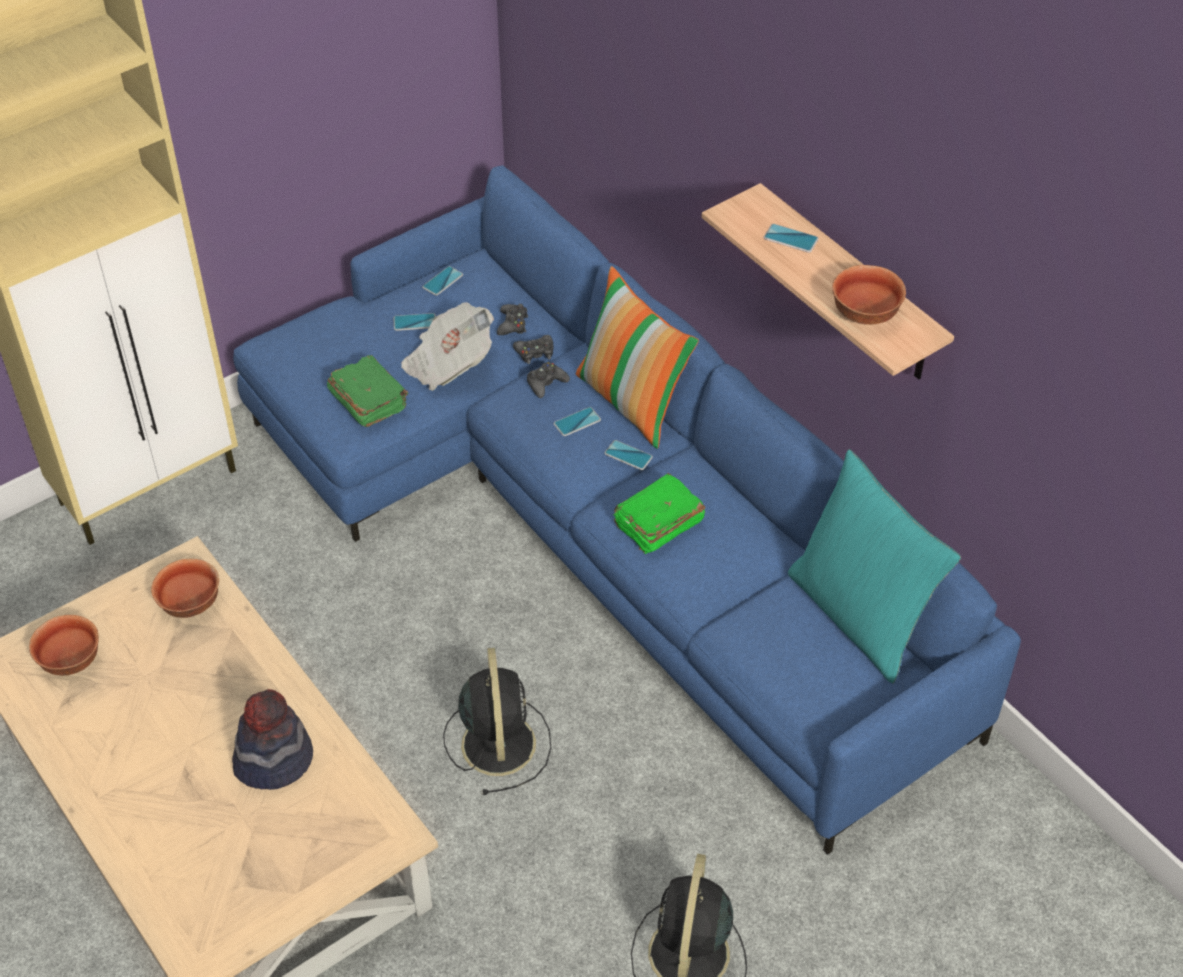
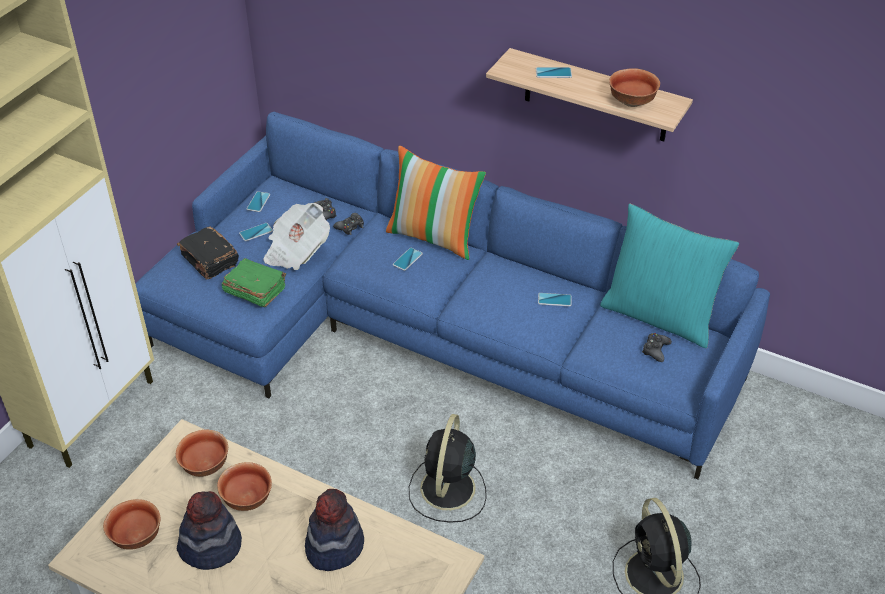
camera: 25 degrees left, 5 degrees down
black fan [443,648,551,795] -> black fan turned 135 degrees counterclockwise [409,414,487,523]
black game controller [527,362,570,398] -> black game controller moved to [642,333,672,362]
phone [604,440,653,470] -> phone moved to [538,293,572,306]
green book [614,473,705,554] -> none
none -> black book [177,227,239,280]
none -> hat [177,491,242,570]
none -> bowl [217,462,272,511]

